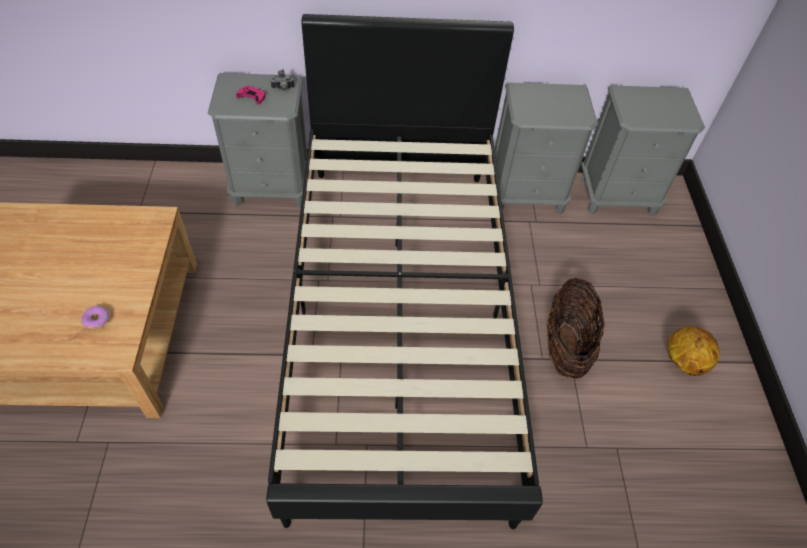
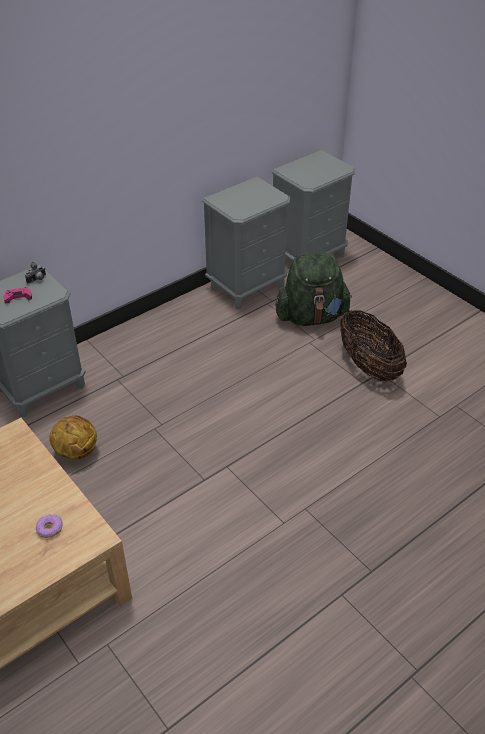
camera: 35 degrees left, 10 degrees down
black bed [266,14,543,529] -> none
basketball [668,326,719,376] -> basketball moved to [49,416,97,459]
none -> green backpack [276,252,352,326]

